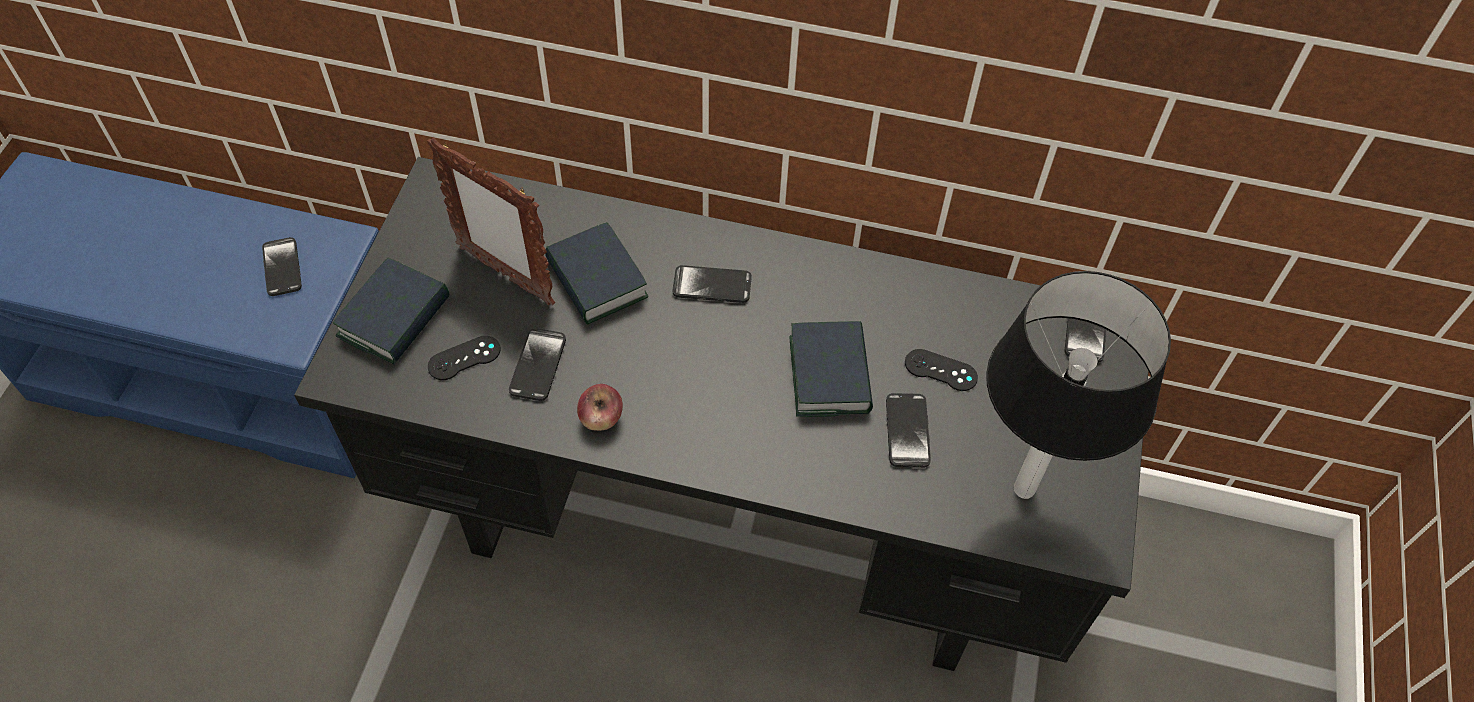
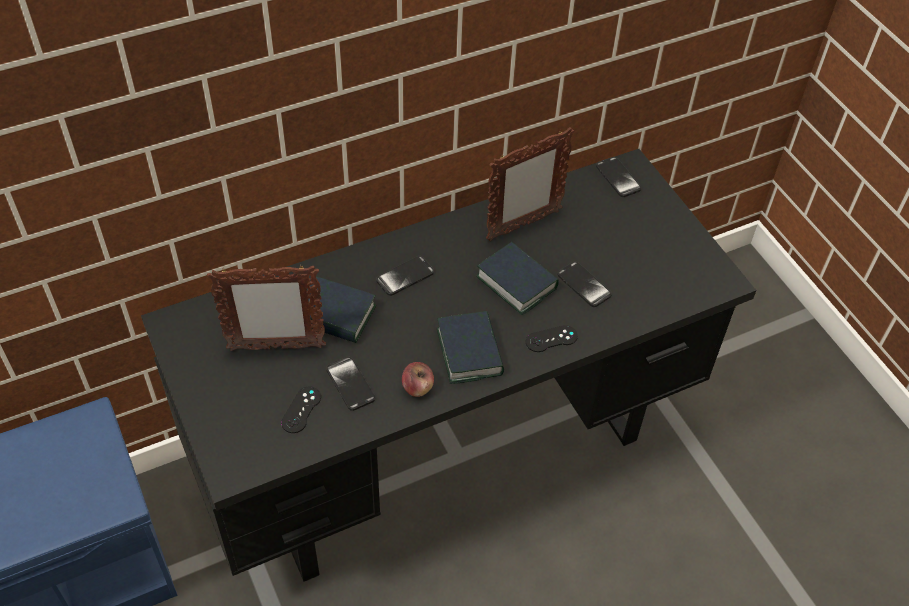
camera: 40 degrees left, 5 degrees down
phone [262,237,302,296] -> none
book [333,258,449,364] -> book moved to [437,311,504,384]
black game controller [905,349,978,391] -> black game controller moved to [526,325,578,352]
table lamp [986,271,1171,499] -> none
none -> picture frame [486,127,574,241]

